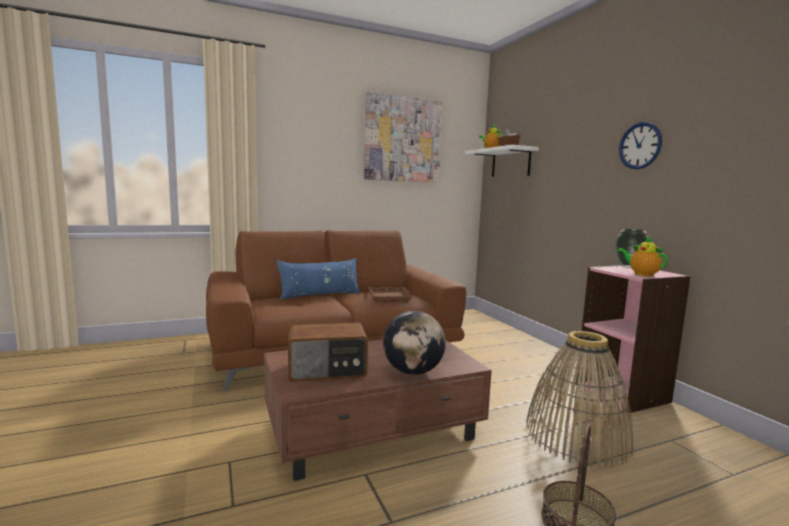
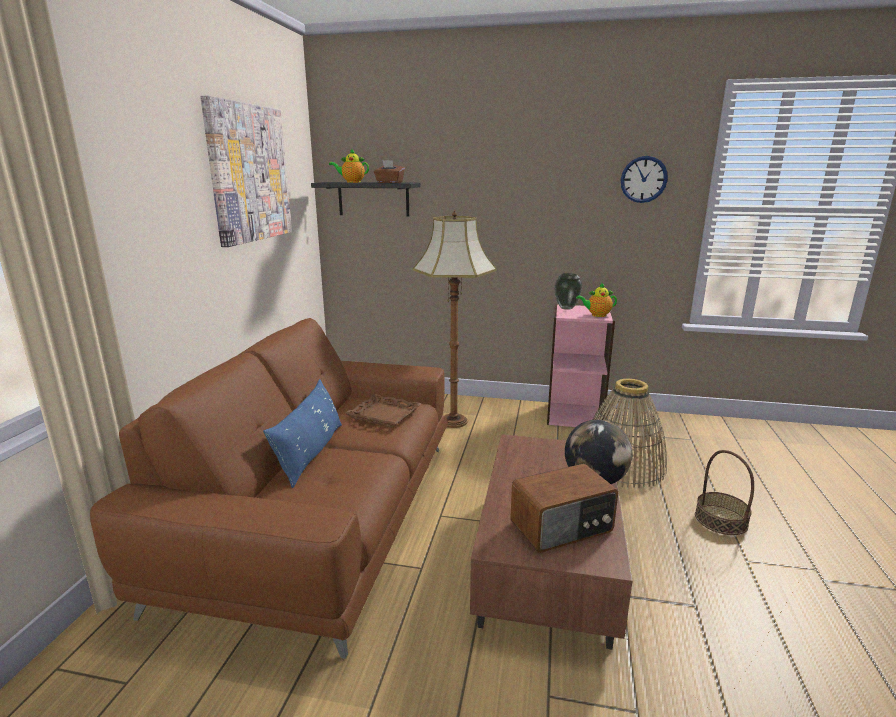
camera: 55 degrees left, 10 degrees up
radio [288,323,368,382] -> radio turned 45 degrees clockwise [510,464,618,553]
white shelf [465,145,539,177] -> black shelf [311,182,421,217]
wall clock [619,122,662,169] -> wall clock moved to [621,156,668,203]
none -> floor lamp [413,210,497,428]

